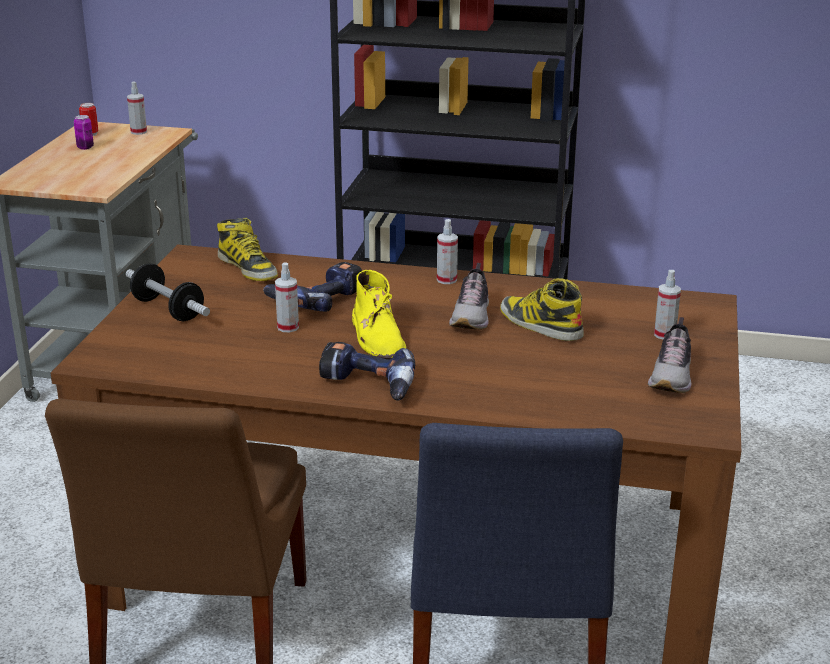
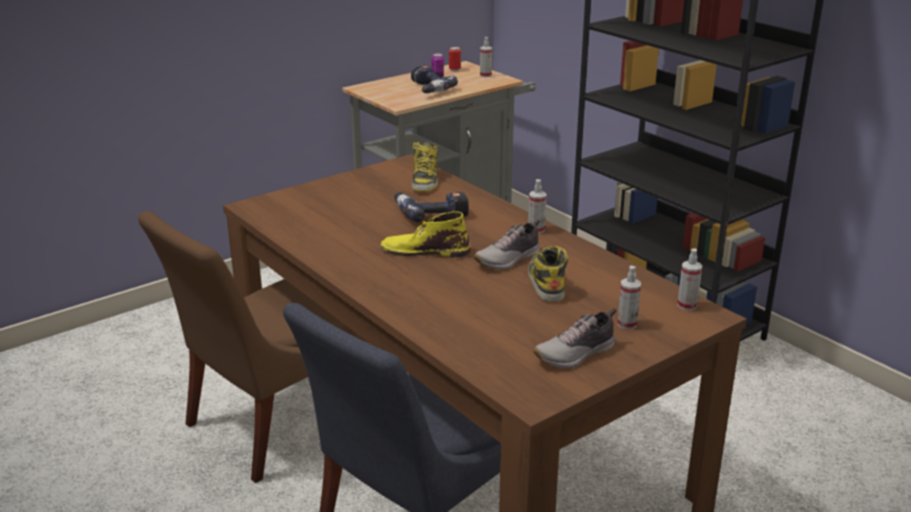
camera: 40 degrees right, 0 degrees up
dumbbell [126,263,210,322] -> none
spray bottle [275,262,299,332] -> spray bottle moved to [677,248,702,311]
power drill [319,342,415,401] -> power drill moved to [411,66,458,93]
yellow boot [352,270,407,359] -> yellow boot turned 75 degrees clockwise [380,211,471,257]

